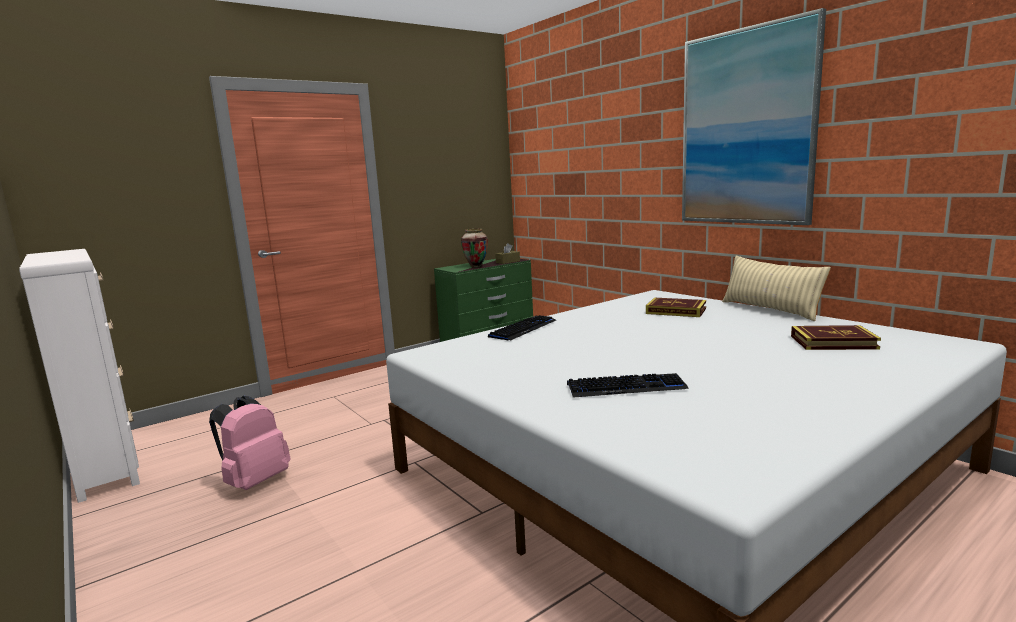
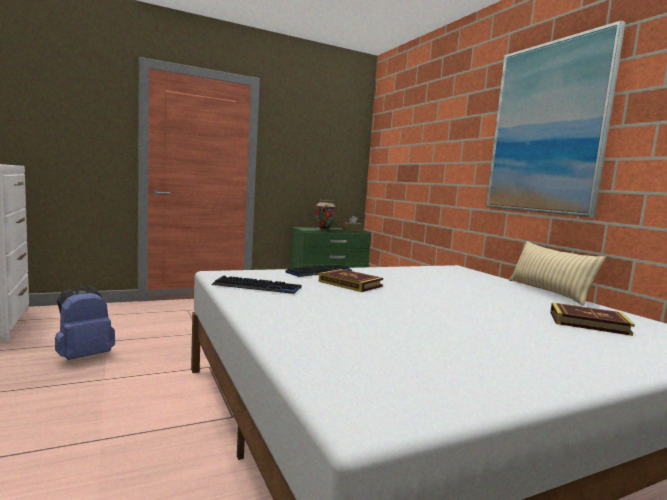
camera: 10 degrees right, 5 degrees down
pink backpack [209,396,290,490] -> blue backpack [55,286,115,360]
keyboard [567,373,689,398] -> keyboard moved to [212,276,301,294]
book [646,298,706,317] -> book moved to [319,269,383,292]

